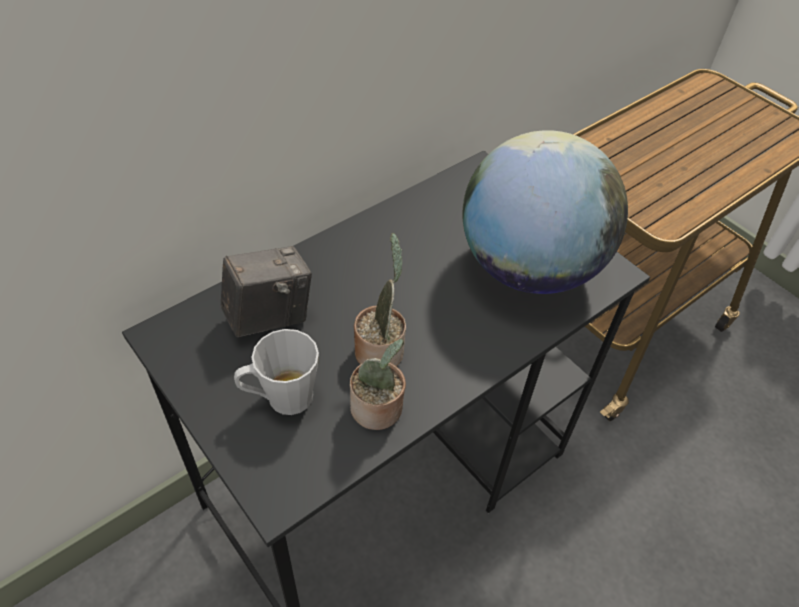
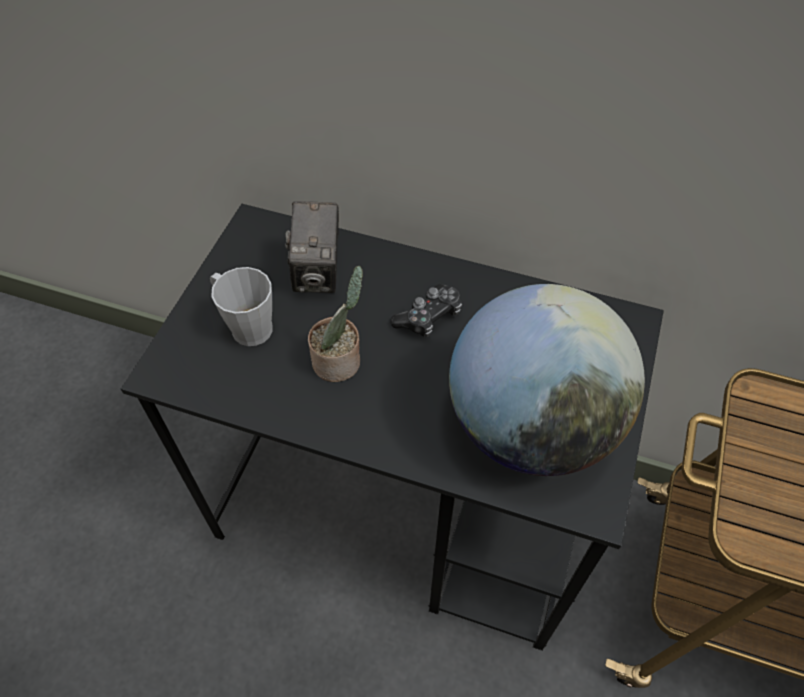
camera: 60 degrees right, 5 degrees up
camera [221,246,312,338] -> camera turned 60 degrees clockwise [285,201,339,293]
potted plant [350,338,406,430] -> none
none -> game controller [390,284,462,337]

